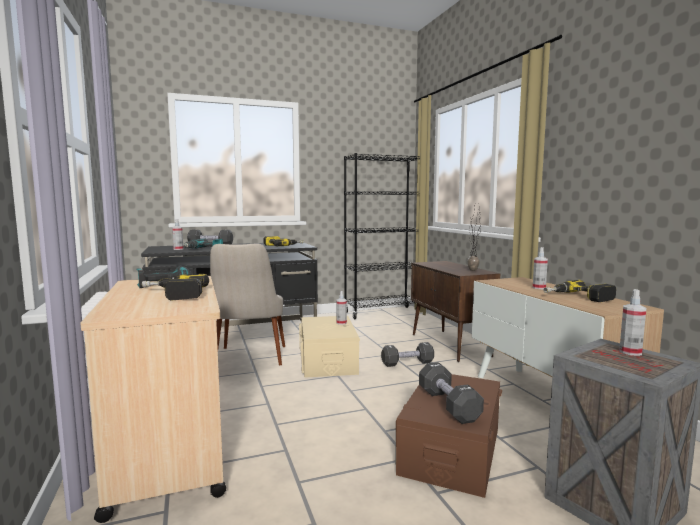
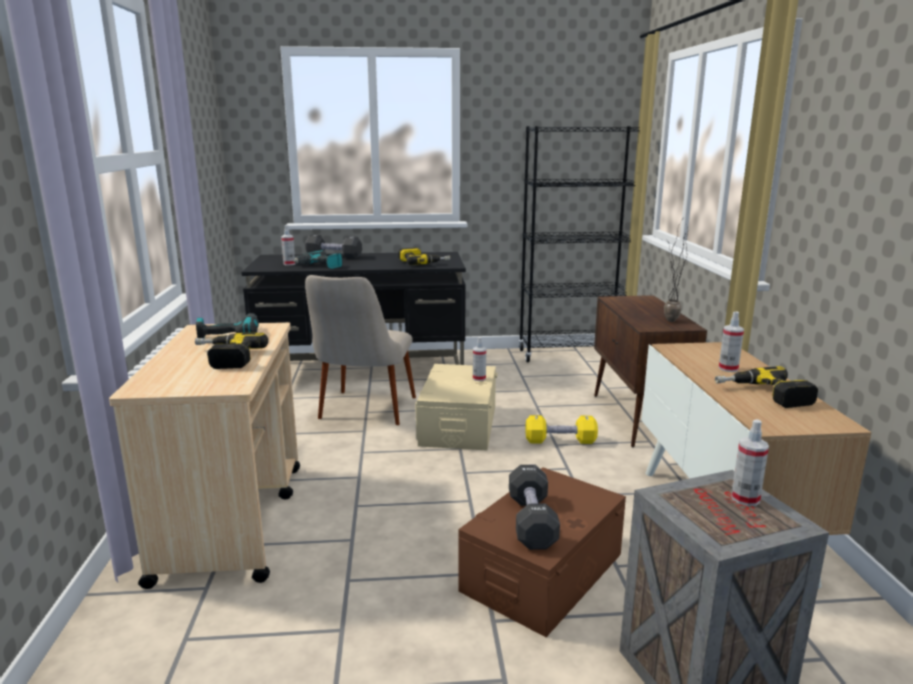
camera: 15 degrees right, 10 degrees up
black dumbbell [381,342,434,367] -> yellow dumbbell [525,415,598,444]

